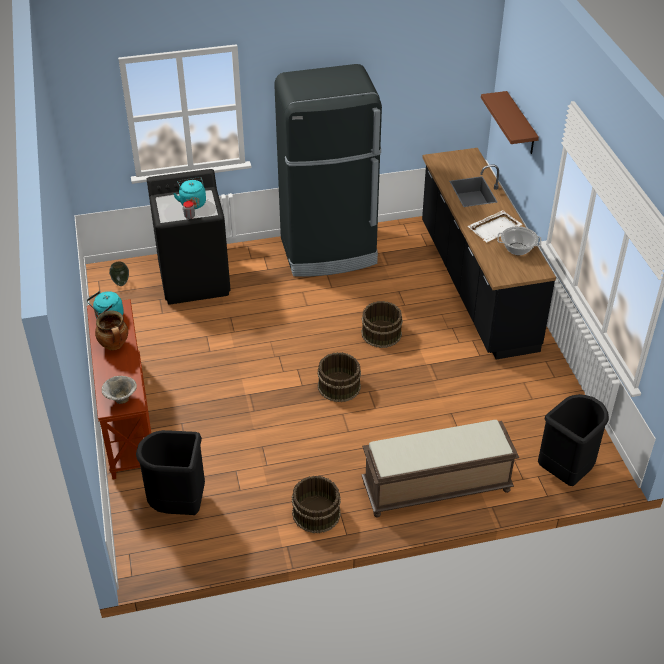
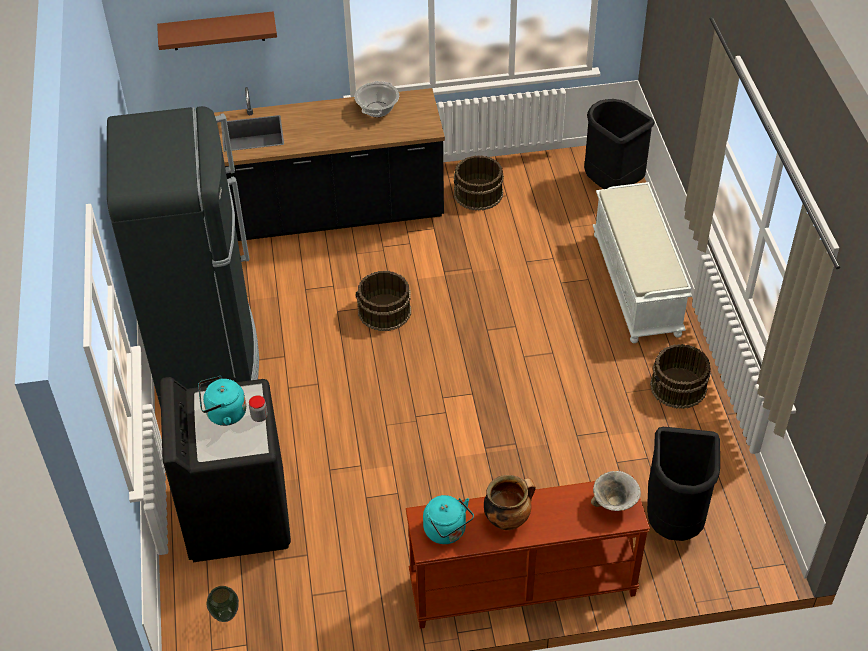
camera: 85 degrees left, 5 degrees up
brown bucket [318,352,361,402] -> brown bucket moved to [454,155,504,211]
brown bench [362,420,519,517] -> white bench [593,182,692,343]
white tray [468,210,523,243] -> none

